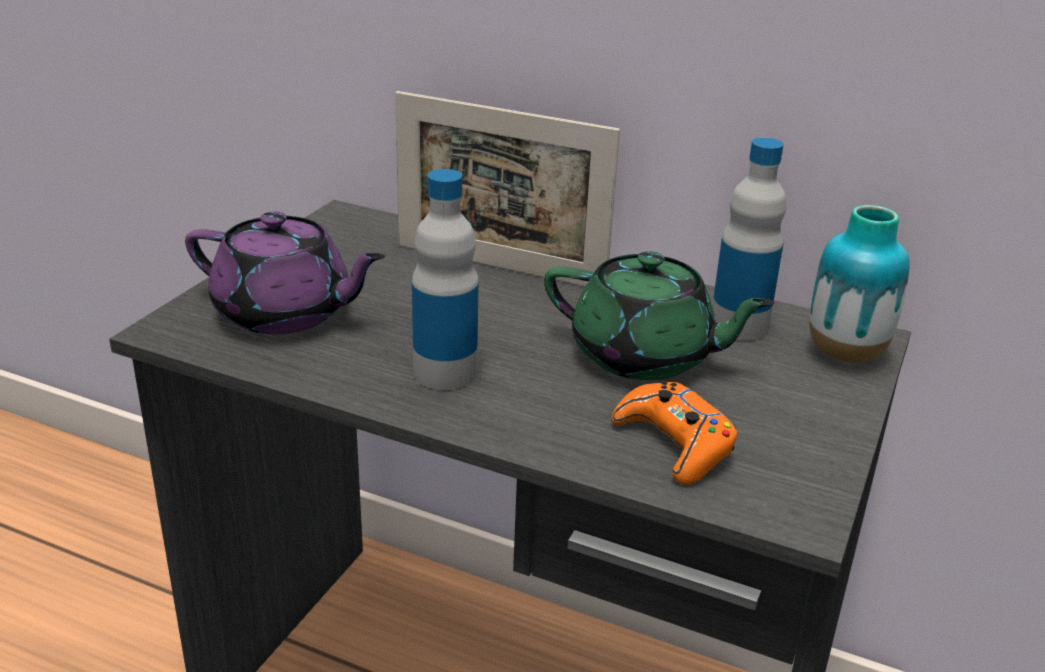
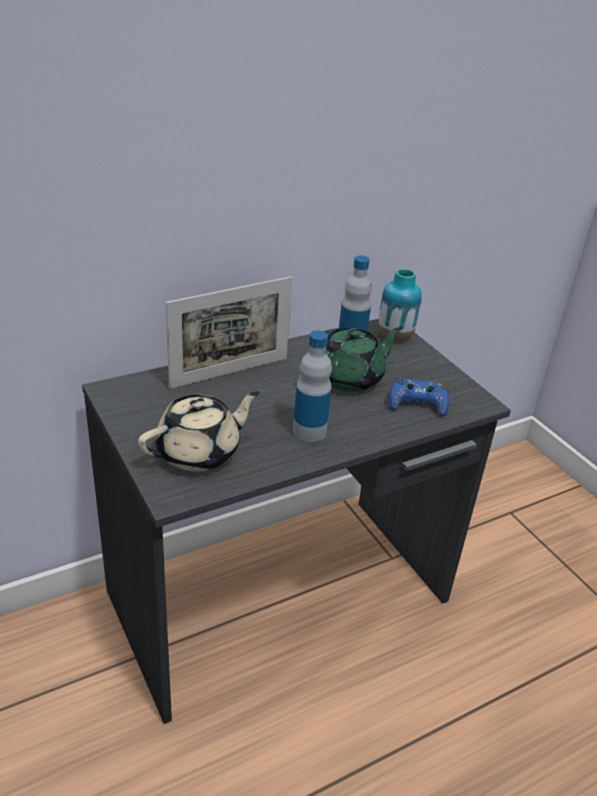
camera: 55 degrees left, 5 degrees up
purple teapot [185,211,385,334] -> beige teapot [138,391,260,472]
orange game controller [611,382,738,485] -> blue game controller [389,379,449,416]

